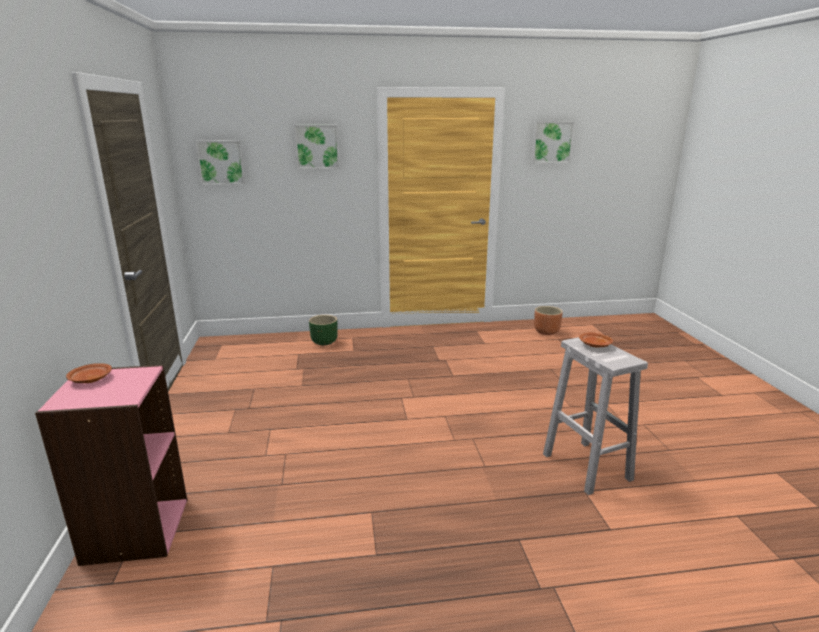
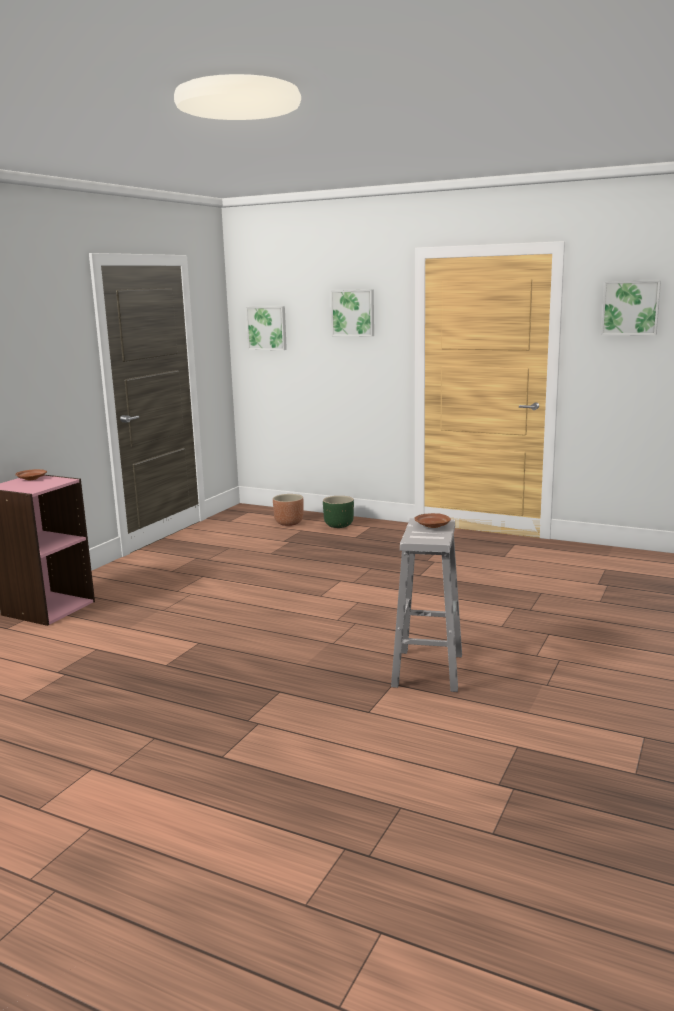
camera: 35 degrees right, 5 degrees down
brown planter [534,306,563,335] -> brown planter moved to [273,494,303,526]

